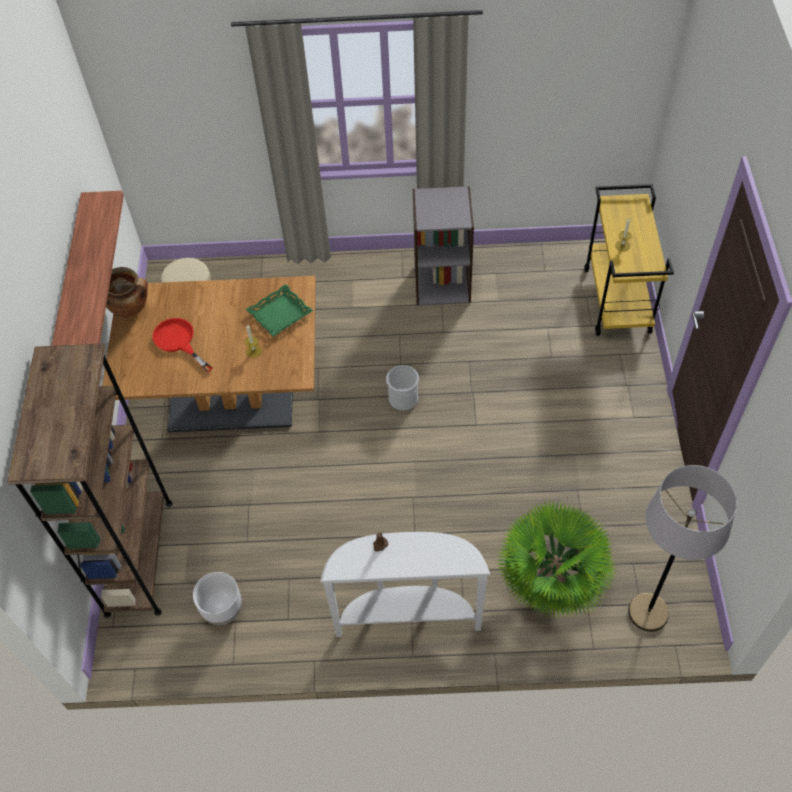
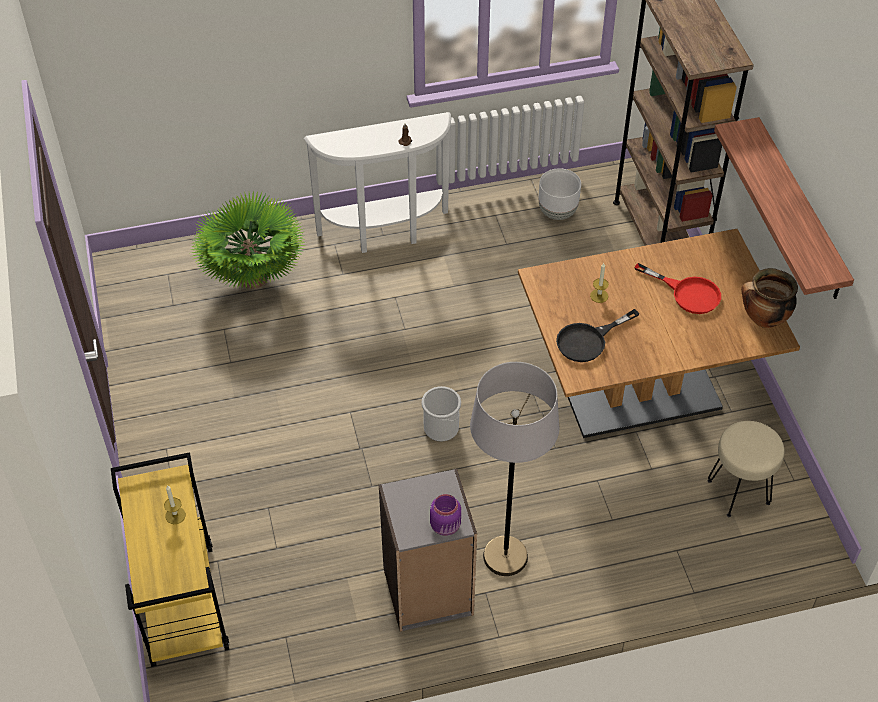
camera: 165 degrees right, 5 degrees down
green tray [246,284,313,337] -> black frying pan [556,309,639,362]
grey floor lamp [628,465,737,632] -> grey floor lamp moved to [470,362,559,576]
none -> purple jar [430,494,461,536]

